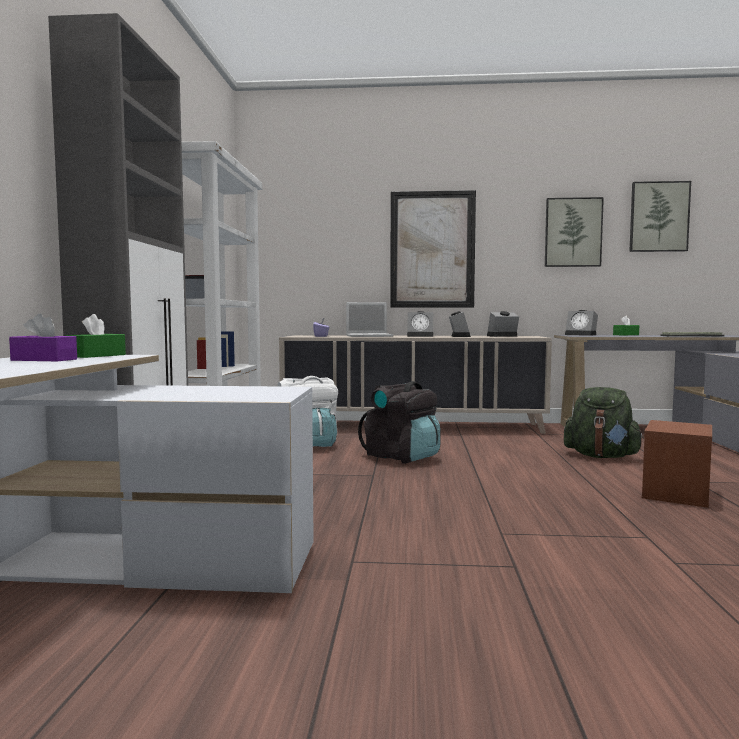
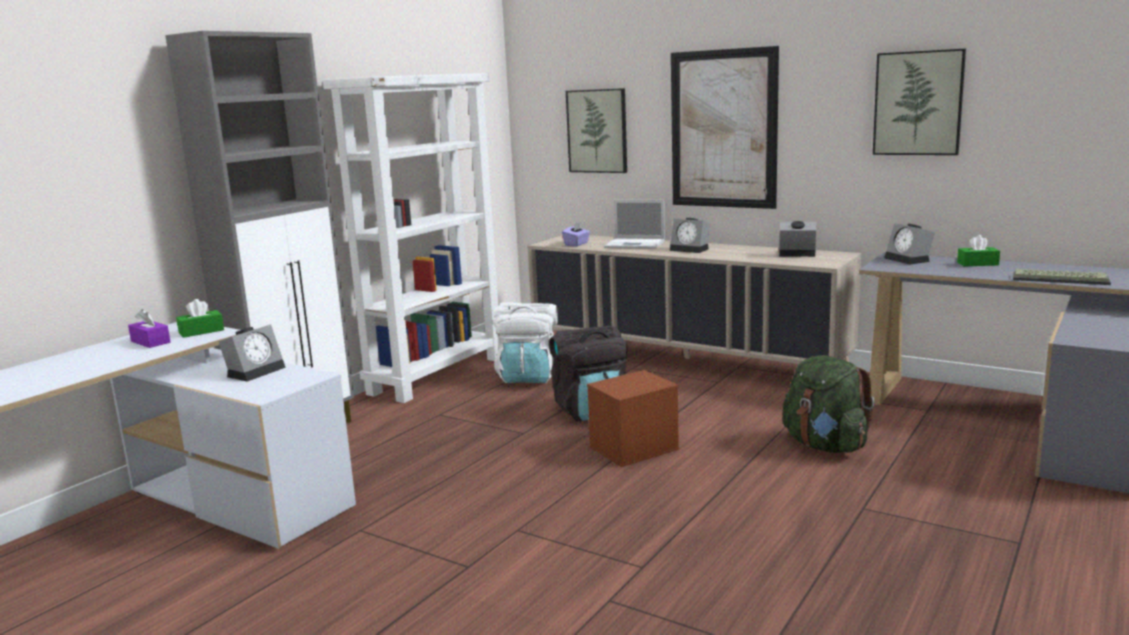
camera: 30 degrees right, 10 degrees up
alarm clock [449,311,471,337] -> alarm clock moved to [218,324,286,382]
picture [629,181,691,252] -> picture moved to [566,88,627,173]
brown storage box [642,420,712,508] -> brown storage box moved to [587,370,679,467]

